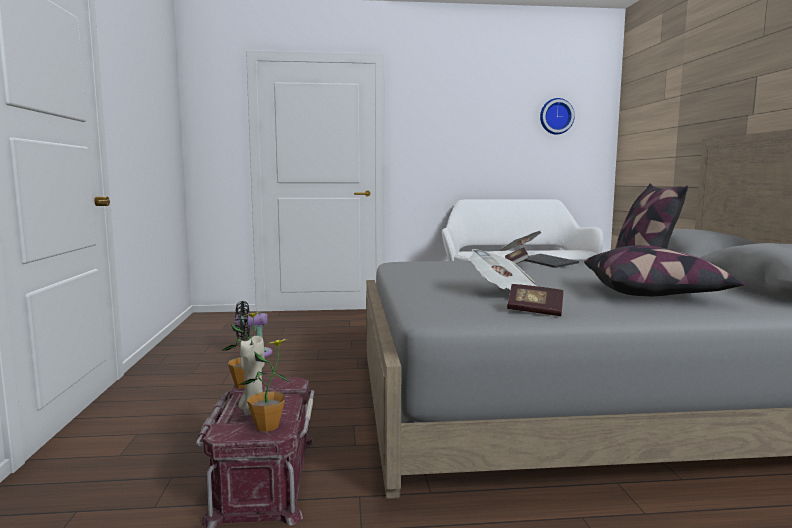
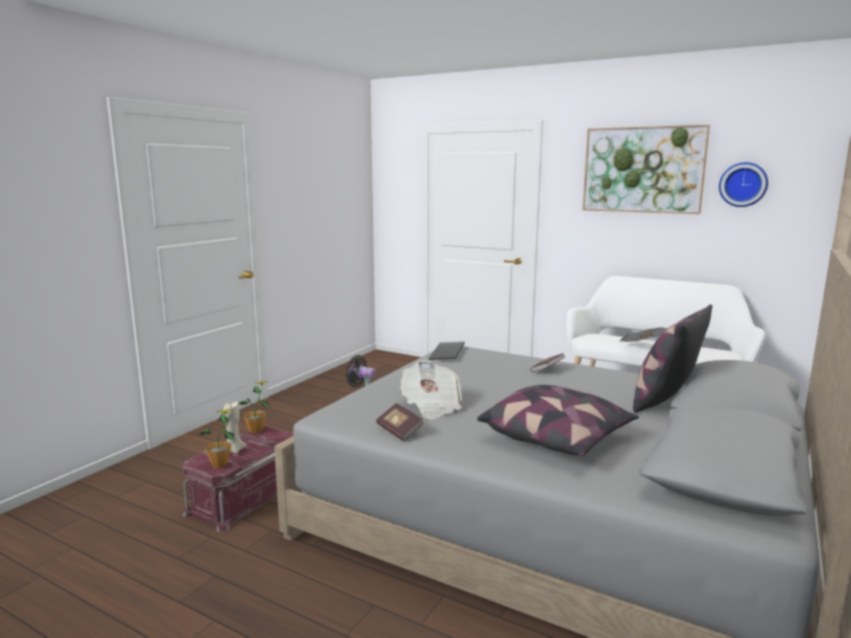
camera: 35 degrees right, 5 degrees up
keyboard [524,254,579,268] -> keyboard moved to [429,342,465,360]
none -> picture [583,125,710,214]

